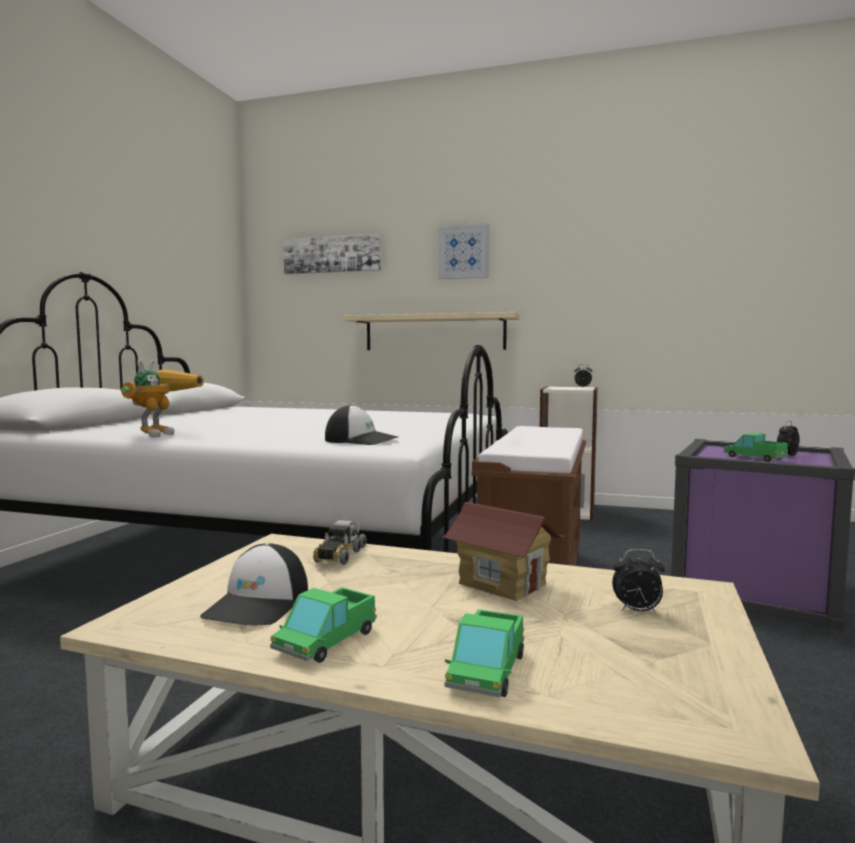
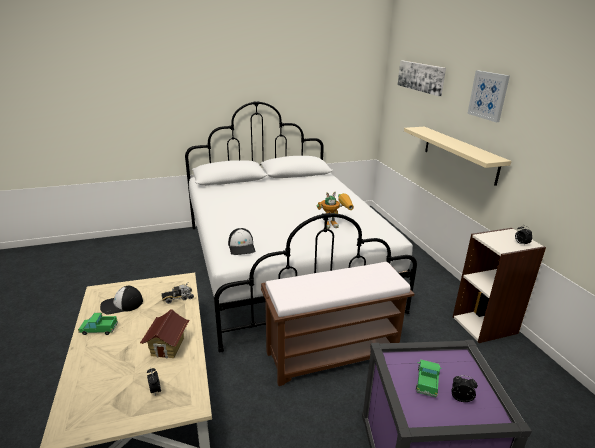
camera: 55 degrees right, 20 degrees up
toy robot [121,360,204,438] -> toy robot moved to [317,192,354,229]
toy truck [444,609,524,697] -> none

